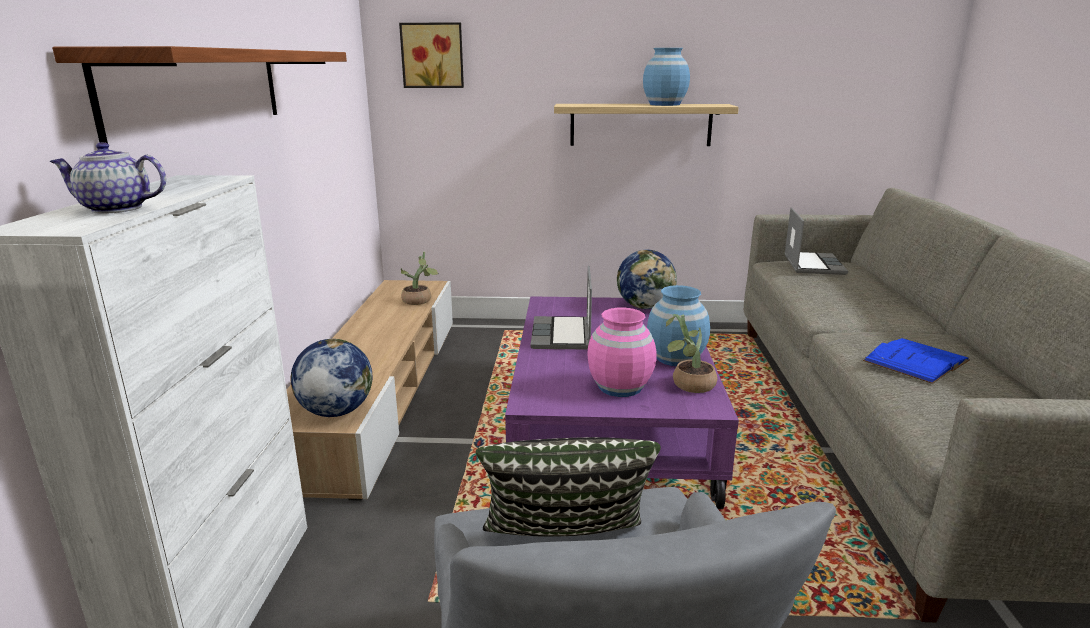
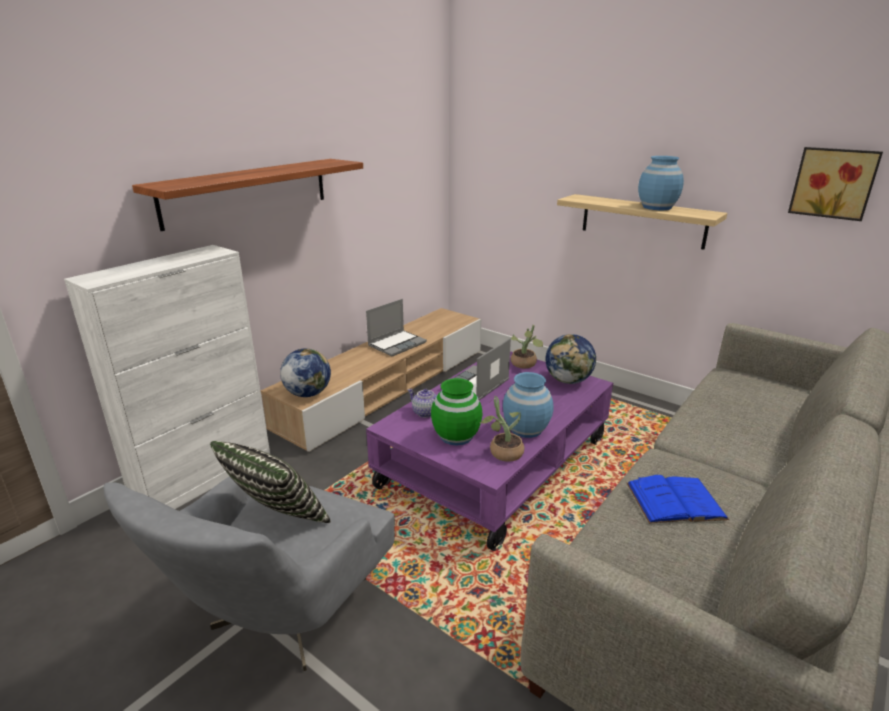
camera: 35 degrees right, 5 degrees up
teapot [50,142,166,214] -> teapot moved to [407,389,437,418]
picture [399,22,464,88] -> picture moved to [788,147,883,221]
potted plant [401,252,439,305] -> potted plant moved to [511,325,543,368]
pink vase [587,308,657,397] -> green vase [431,378,482,446]
laptop [784,207,848,275] -> laptop moved to [366,299,427,357]

